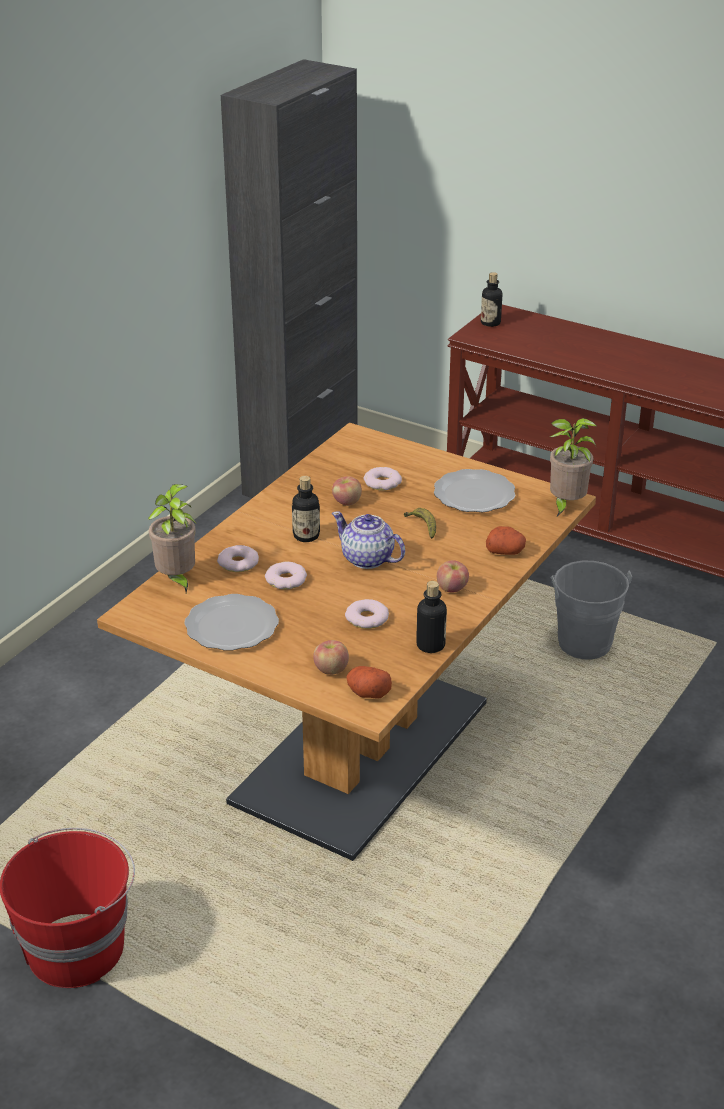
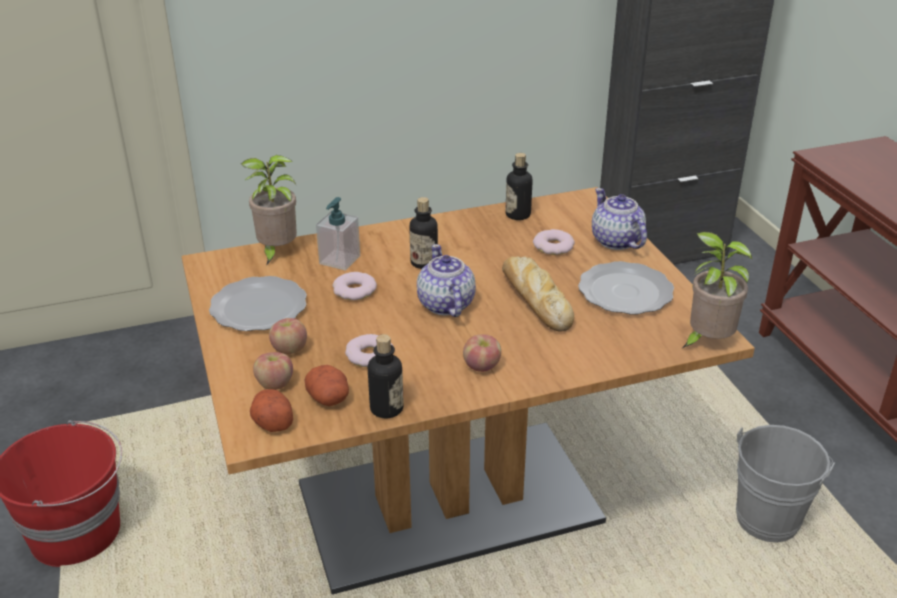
camera: 40 degrees right, 0 degrees up
donut [217,545,259,572] -> soap dispenser [316,197,360,270]
apple [332,476,362,506] -> apple moved to [269,318,307,354]
banana [404,508,436,539] -> bread [502,256,574,332]
bottle [481,272,503,327] -> bottle moved to [506,153,533,220]
potato [486,526,526,555] -> potato moved to [304,365,349,406]
none -> teapot [592,188,647,250]

